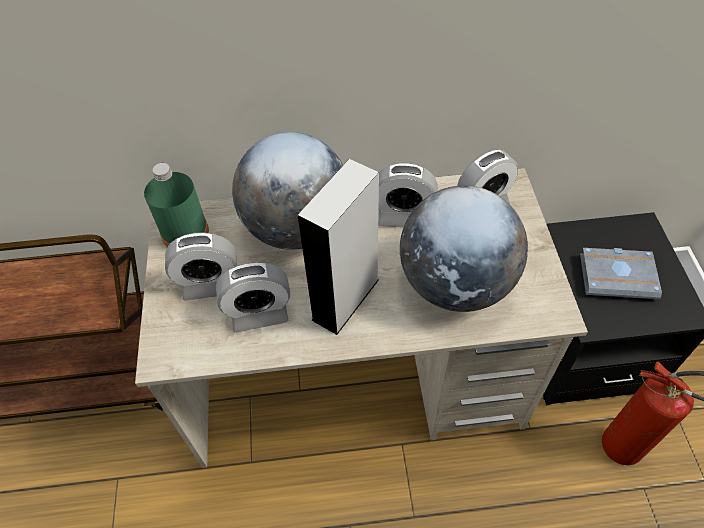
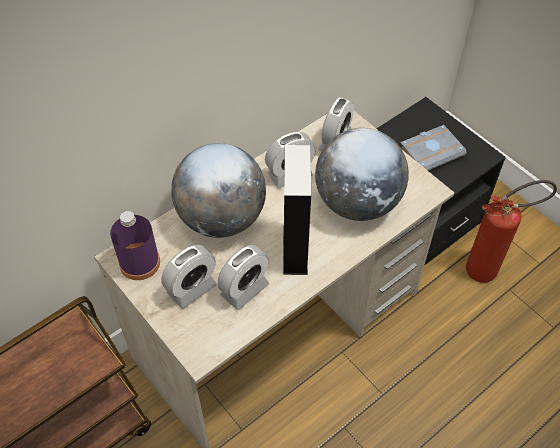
camera: 35 degrees left, 0 degrees up
green bottle [144,163,209,247] -> purple bottle [110,211,160,280]

